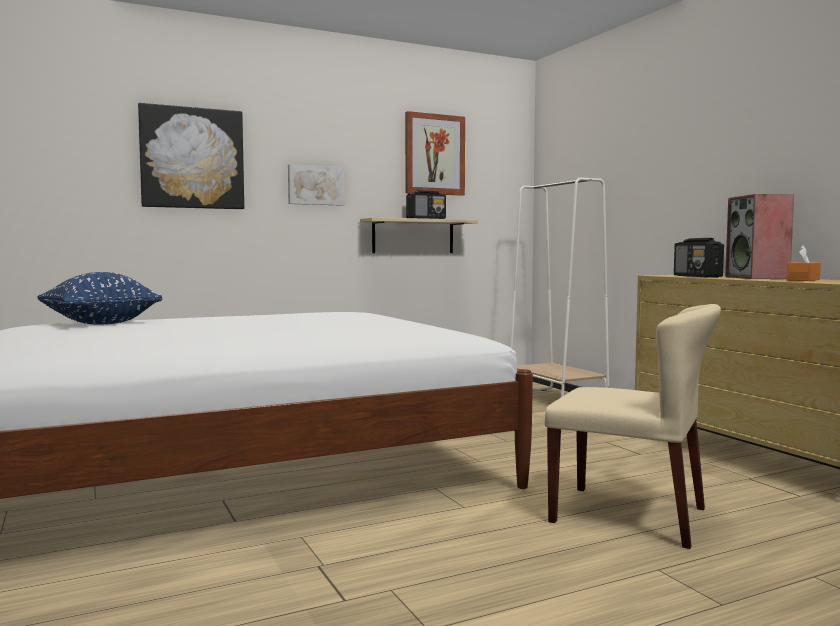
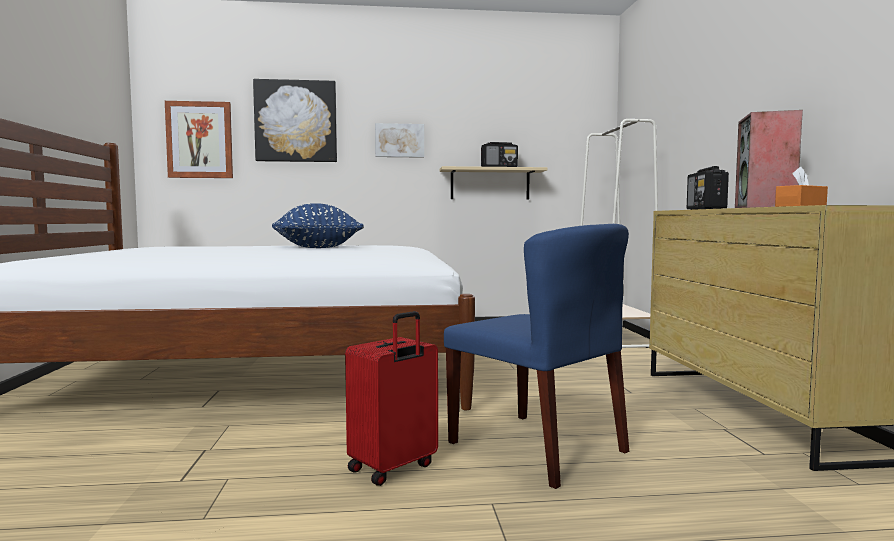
camera: 20 degrees right, 0 degrees up
blue pillow [37,272,162,325] -> blue pillow moved to [272,203,364,248]
picture [405,111,465,196] -> picture moved to [165,101,233,178]
beige chair [545,304,721,549] -> blue chair [444,224,629,489]
none -> red suitcase [345,311,438,486]

